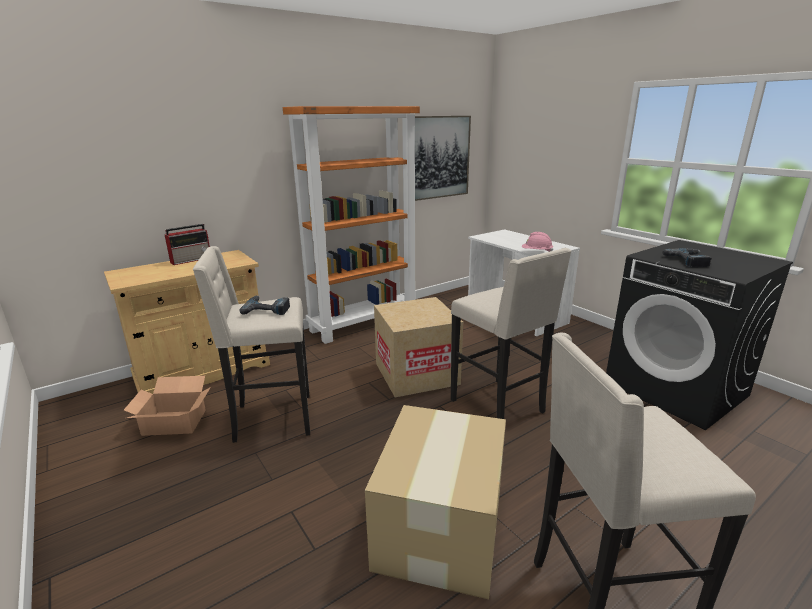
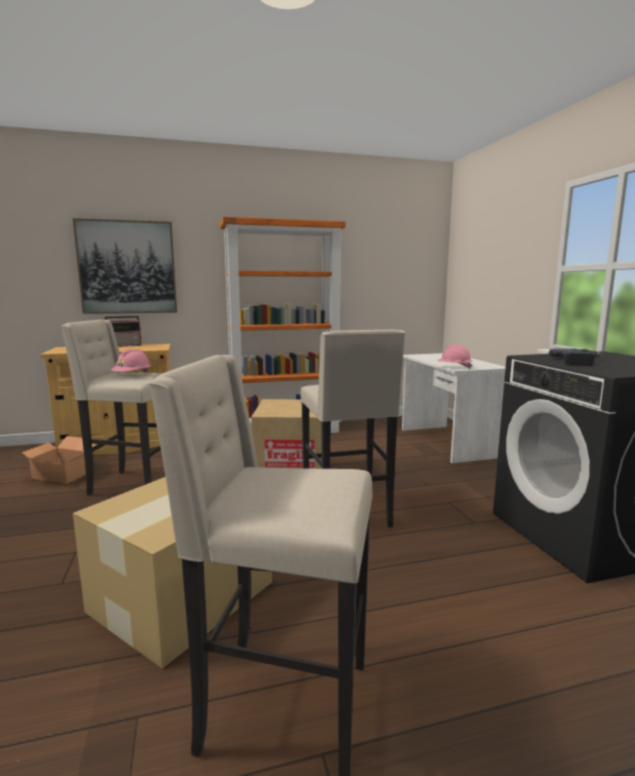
camera: 20 degrees right, 10 degrees down
power drill [240,295,290,315] -> pink hard hat [111,349,151,373]
picture [415,116,471,201] -> picture moved to [73,218,177,314]

